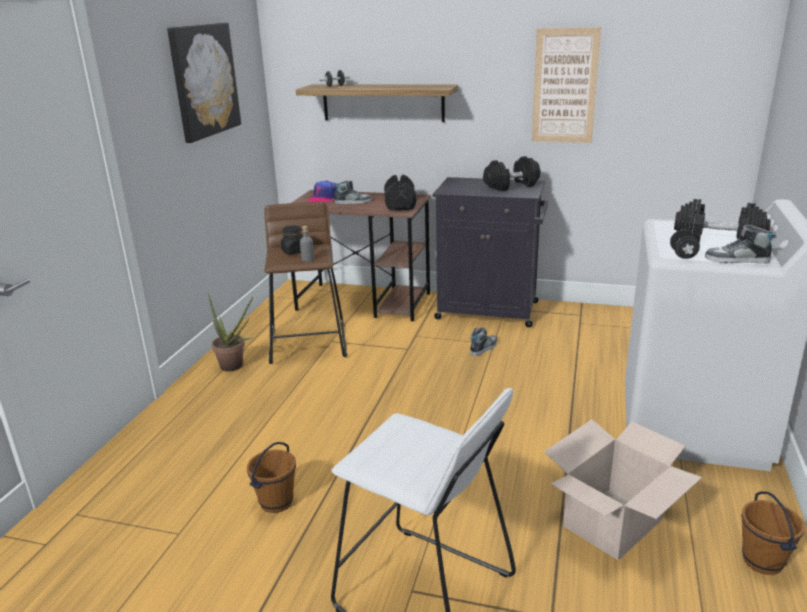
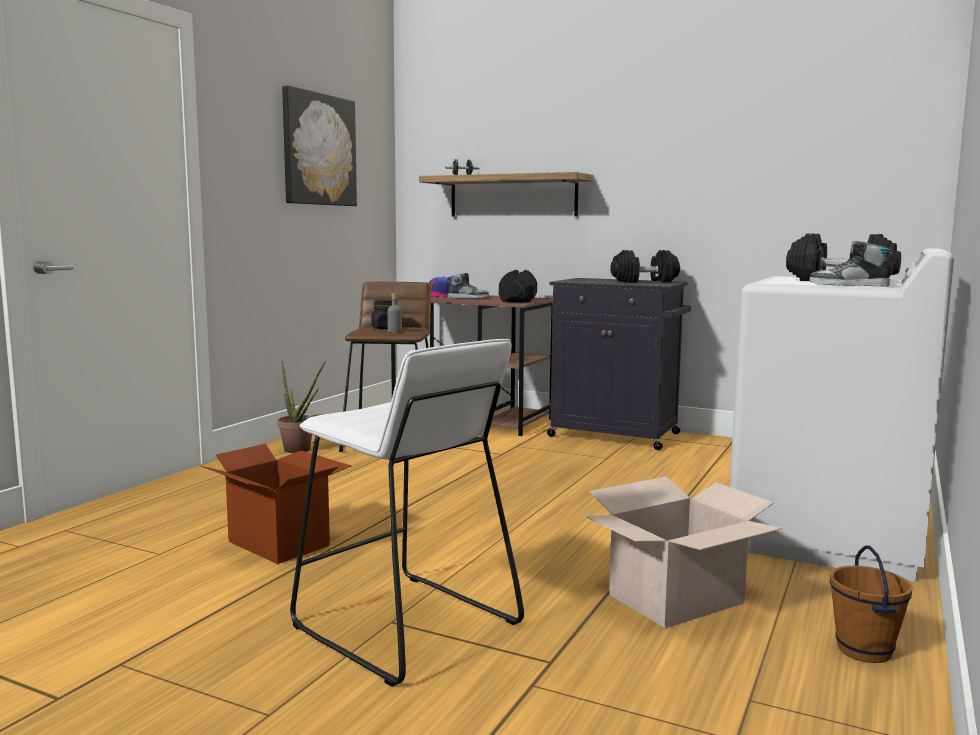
camera: 10 degrees right, 15 degrees down
brown bucket [247,442,296,513] -> cardboard box [200,444,351,564]
shoe [470,327,497,356] -> none
picture [532,27,601,143] -> none
black dumbbell [670,230,700,259] -> none

